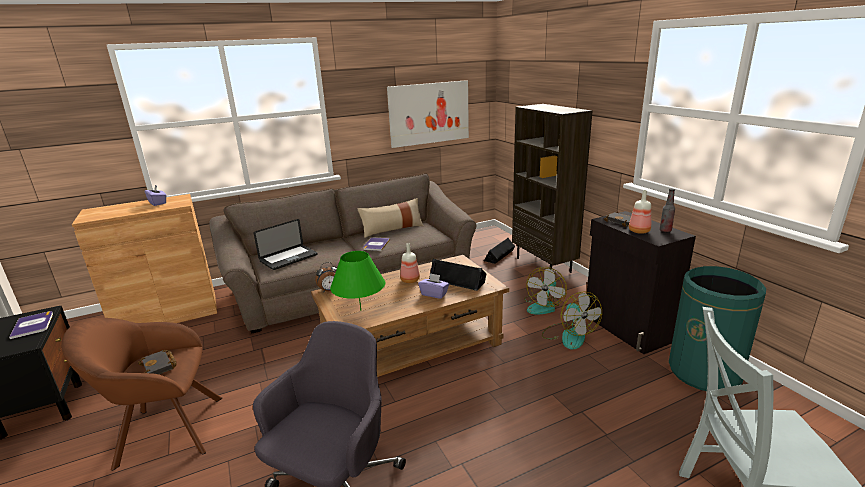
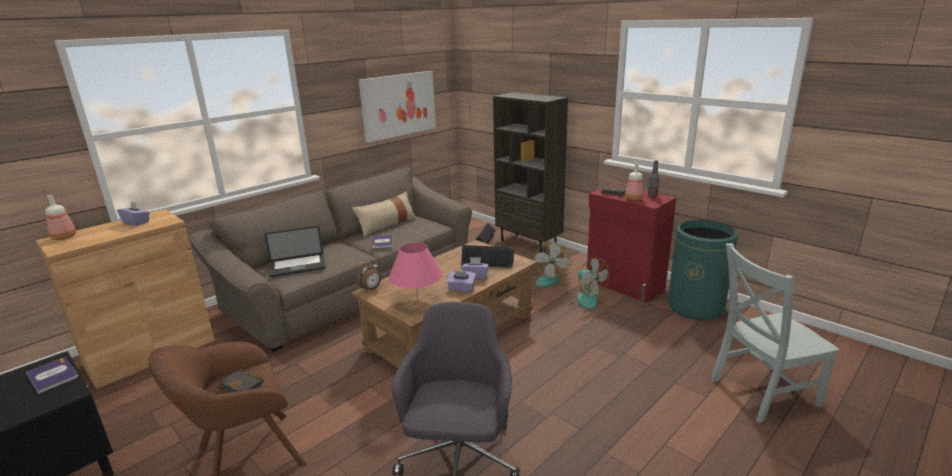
camera: 20 degrees left, 0 degrees up
laptop [254,219,318,270] -> laptop turned 45 degrees clockwise [264,226,326,277]
green table lamp [330,251,385,311] -> pink table lamp [389,242,442,301]
bottle [400,243,420,283] -> bottle moved to [45,195,76,240]
black cabinet [585,211,696,354] -> red cabinet [587,184,676,303]
none -> purple tissue box [447,271,476,292]

